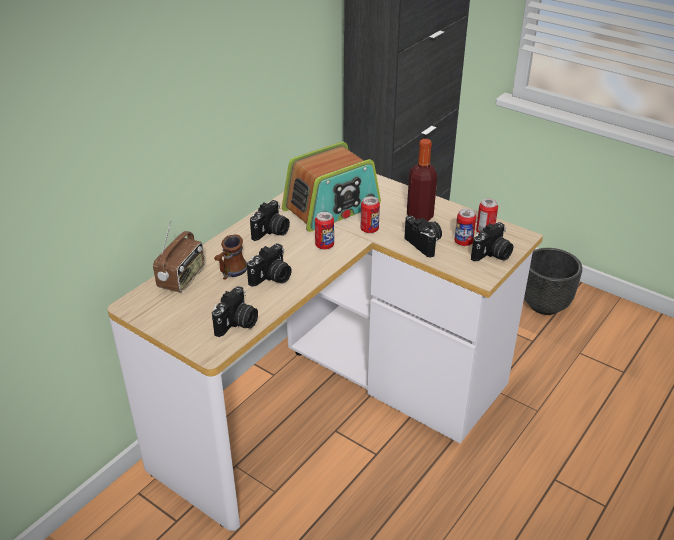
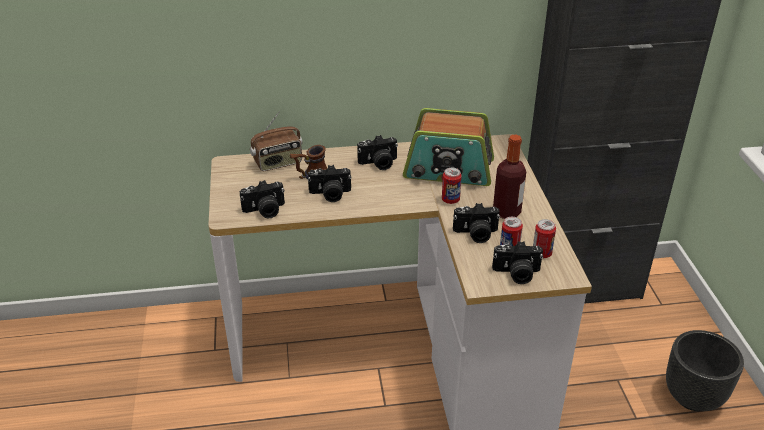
camera: 45 degrees right, 0 degrees up
can [315,212,334,250] -> none
camera [404,216,442,258] -> camera turned 75 degrees clockwise [453,203,500,243]

